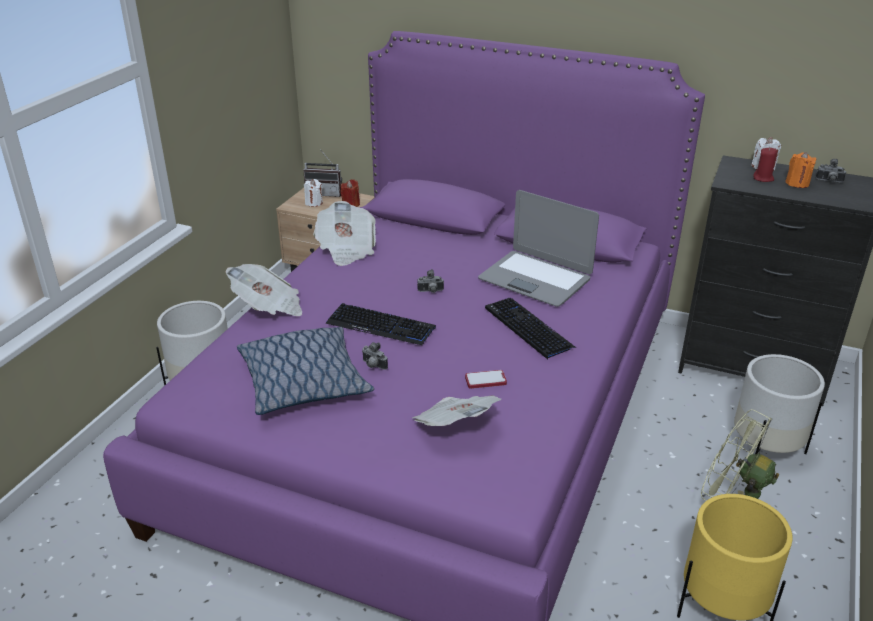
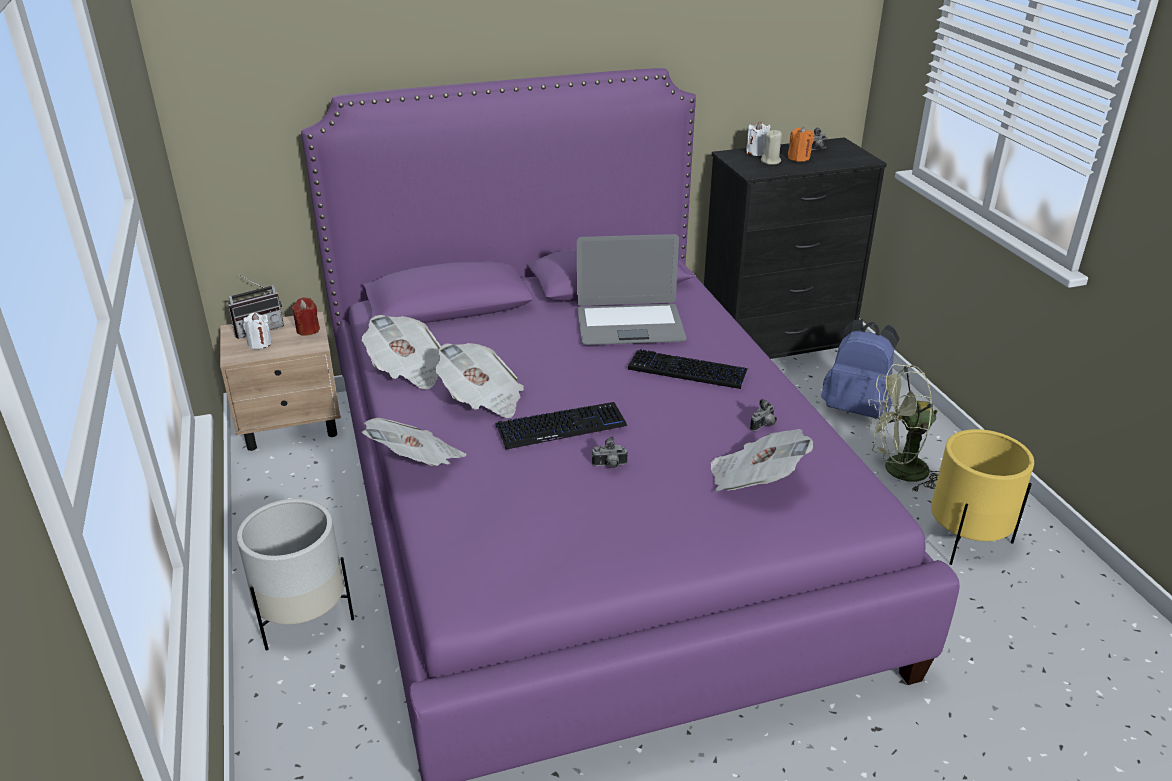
camera: 40 degrees left, 0 degrees up
pillow [237,327,374,415] -> none
camera [417,269,444,293] -> camera moved to [750,398,777,431]
phone [465,370,507,389] -> none
white planter [734,354,825,454] -> blue backpack [821,319,900,419]
red candle [753,147,777,182] -> beige candle [761,130,782,165]
none -> newspaper [435,343,524,418]

